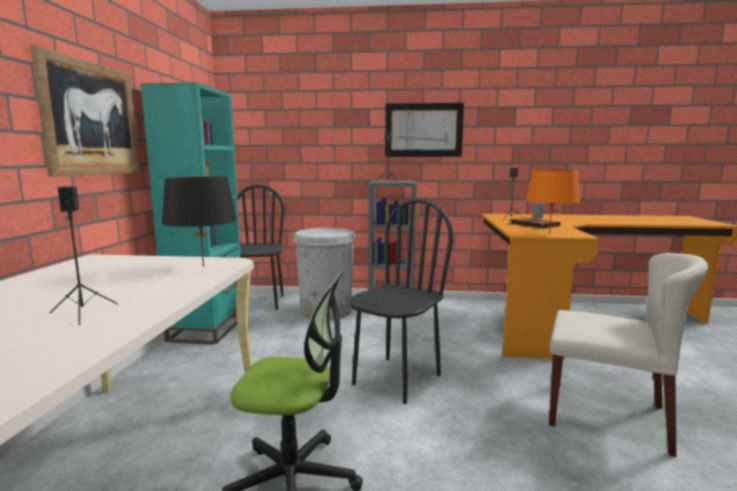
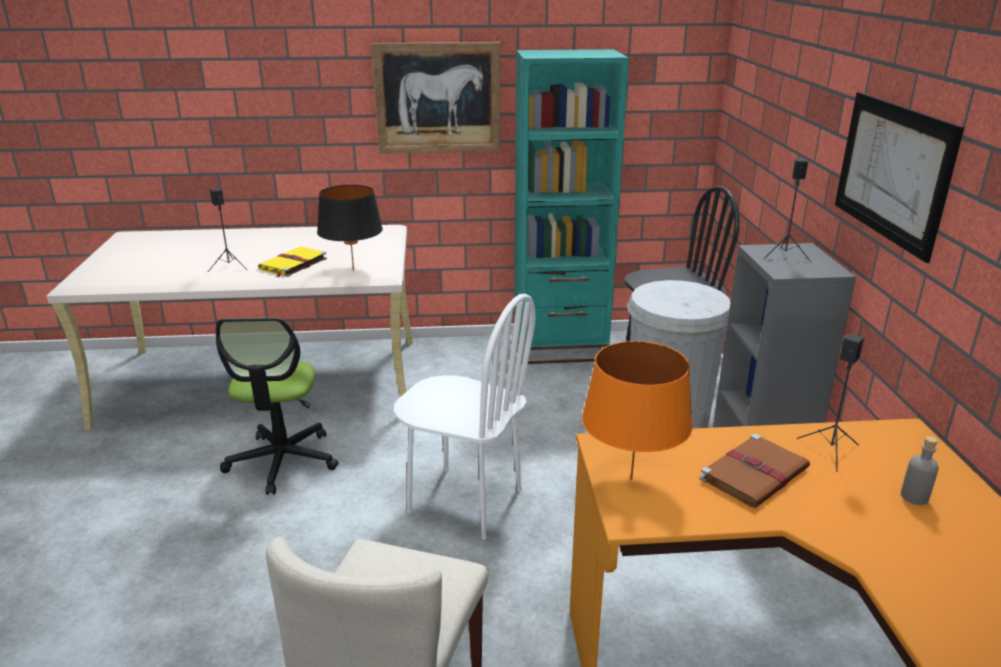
camera: 80 degrees right, 15 degrees up
black chair [349,198,453,404] -> white chair [393,294,535,540]
none -> yellow book [258,247,327,277]

